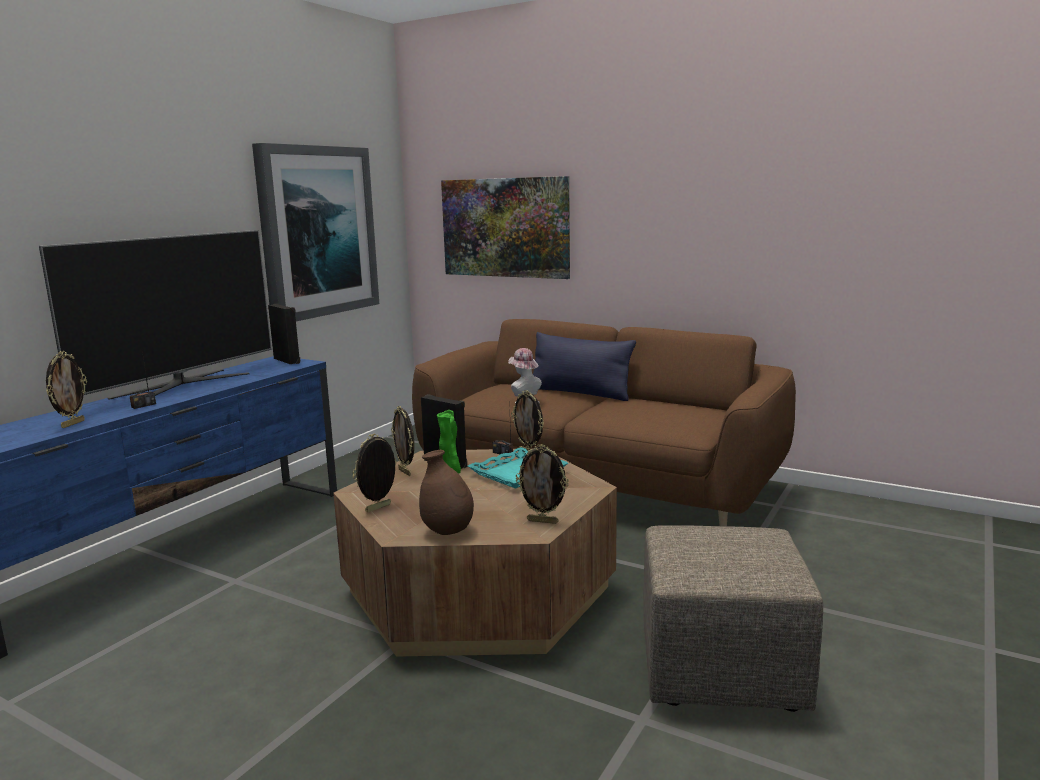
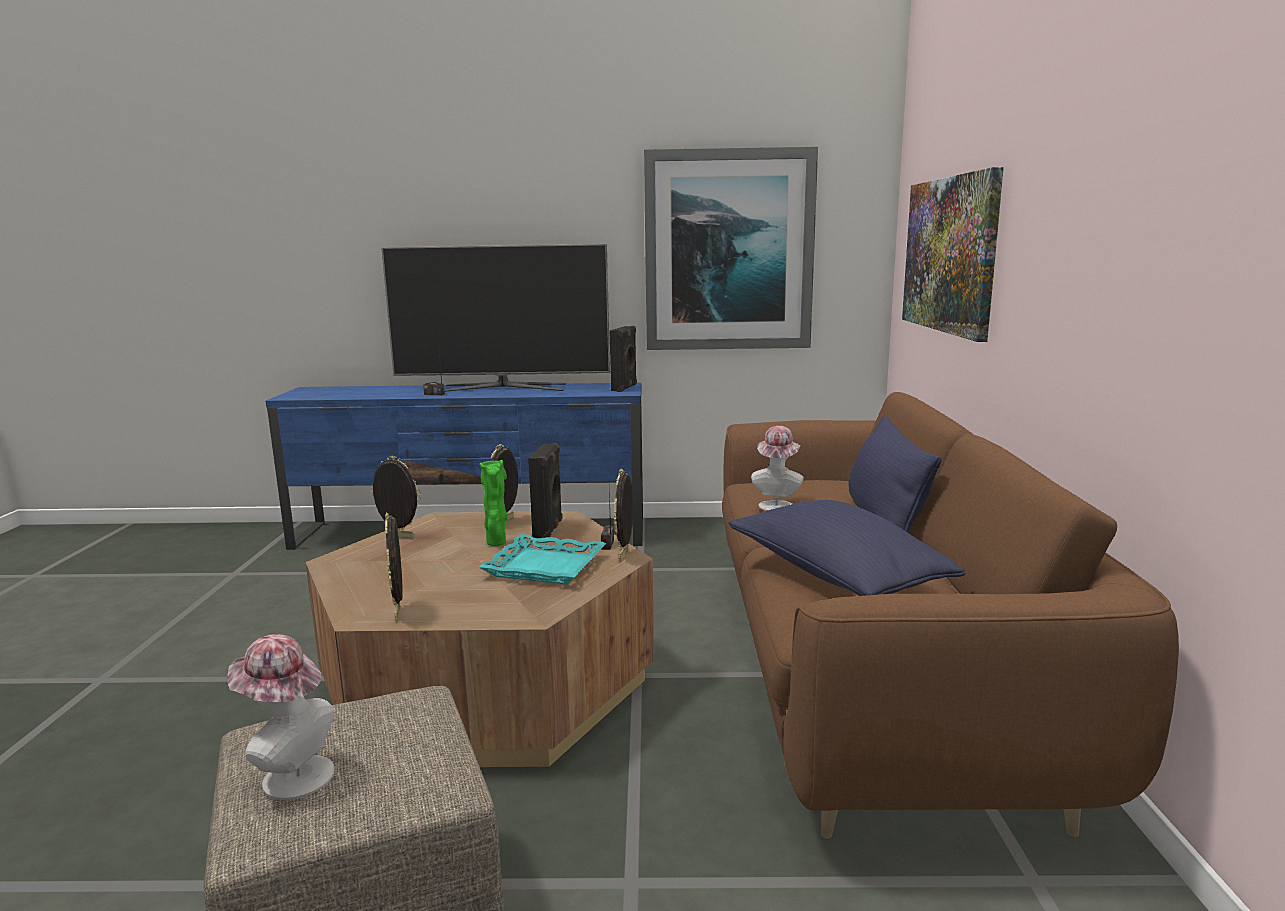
camera: 60 degrees right, 0 degrees up
picture frame [46,351,87,428] -> none
brown vase [419,450,474,535] -> none
none -> hat [227,634,335,800]
none -> blue pillow [729,500,965,596]

